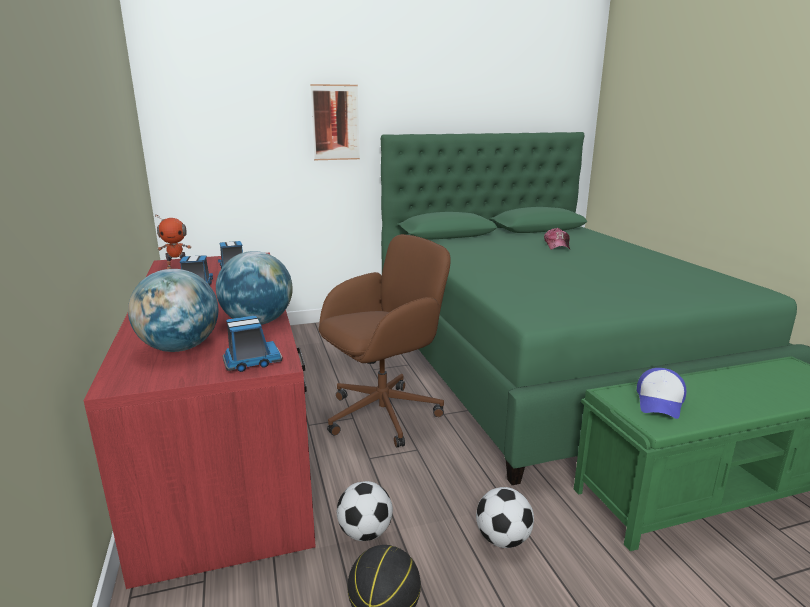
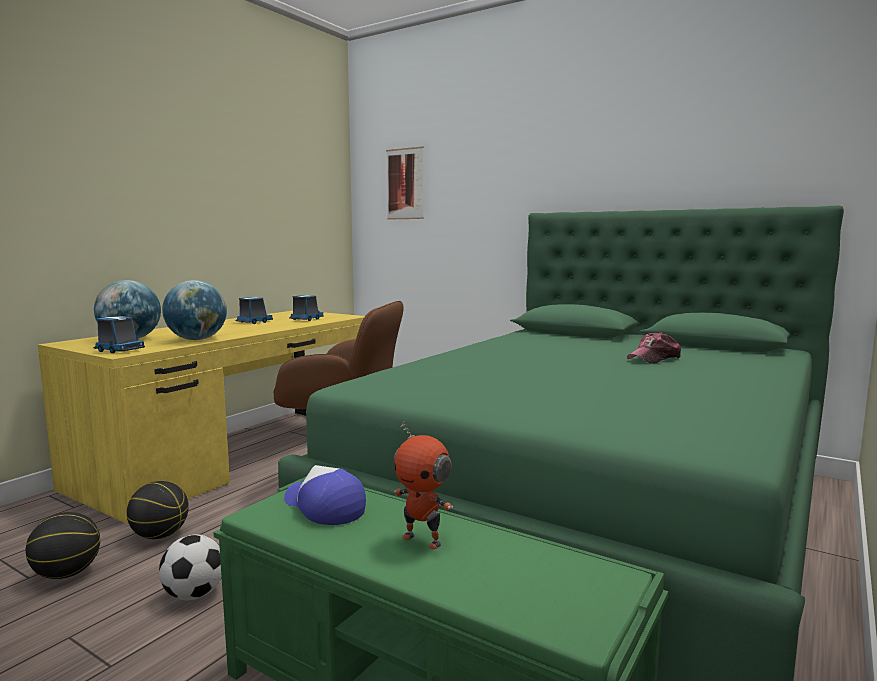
camera: 50 degrees right, 10 degrees down
red desk [84,252,316,589] -> yellow desk [38,311,365,524]
toy robot [155,215,191,269] -> toy robot moved to [393,422,453,549]
picture [310,84,360,160] -> picture moved to [386,146,424,220]
football [337,481,393,541] -> basketball [127,481,189,539]
cap [637,368,687,419] -> cap turned 60 degrees clockwise [284,465,366,525]

